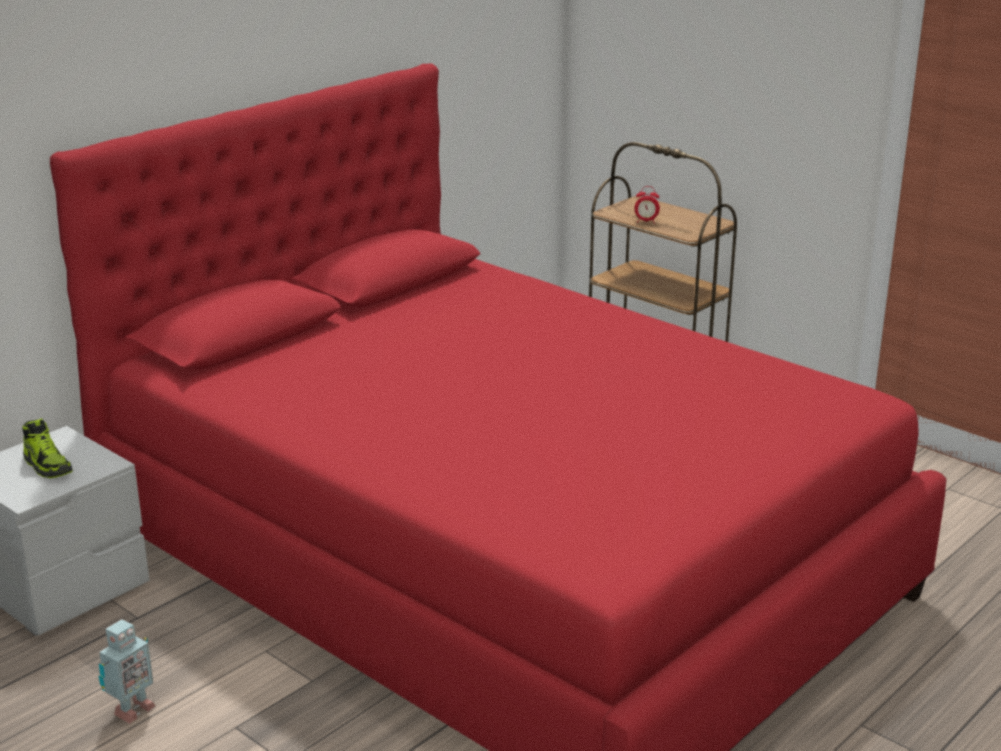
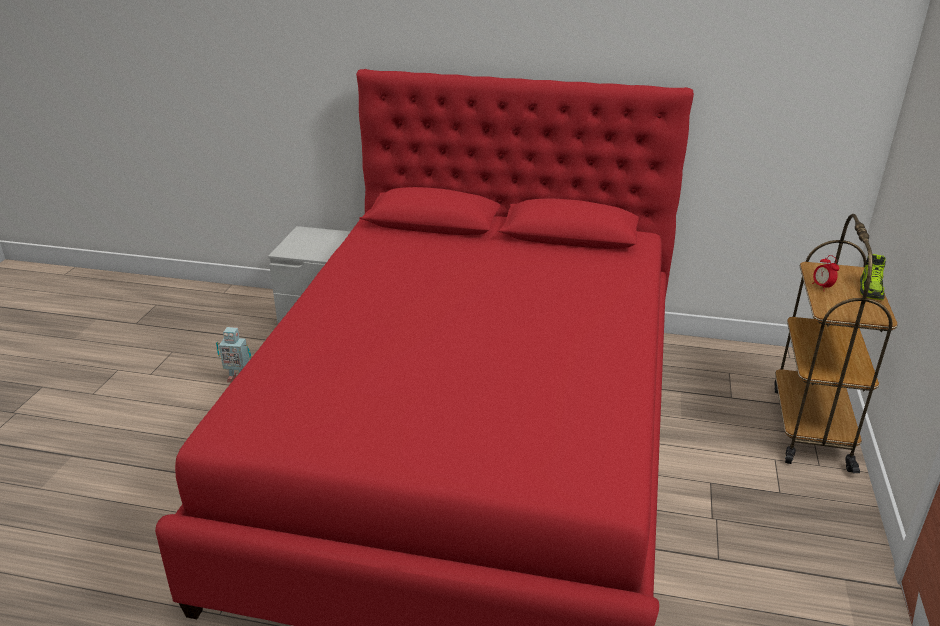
camera: 60 degrees right, 5 degrees up
shoe [22,418,73,478] -> shoe moved to [860,254,886,300]

